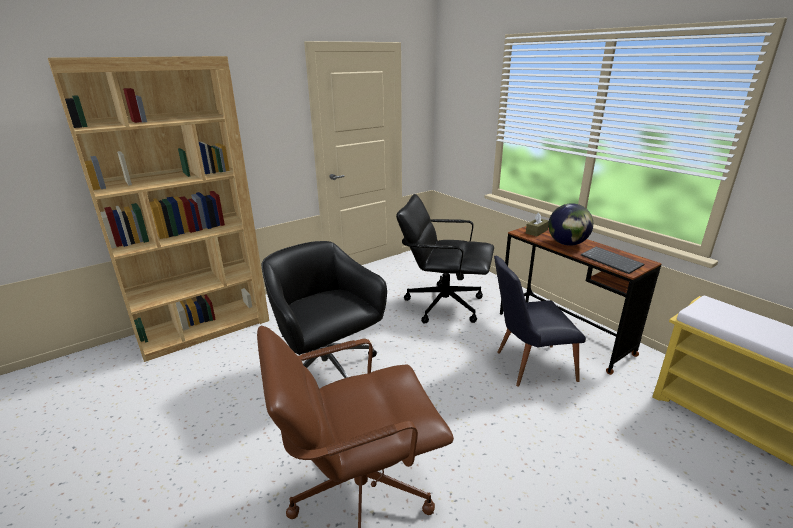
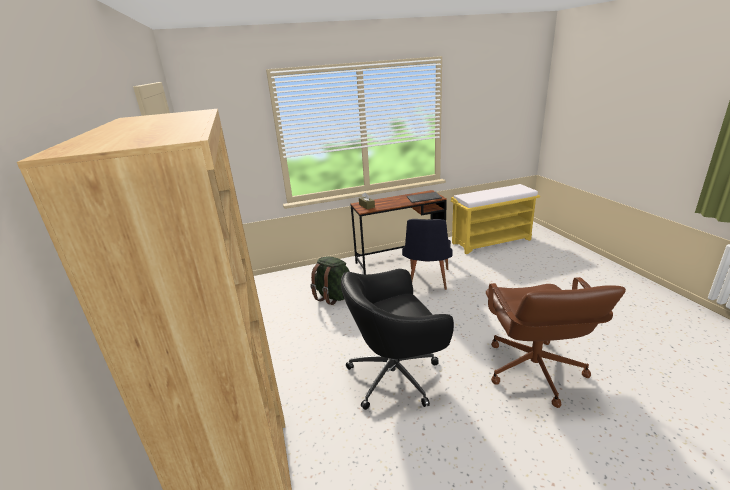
camera: 70 degrees left, 0 degrees up
black office chair [396,194,494,324] -> green backpack [310,256,350,305]
globe [548,203,593,246] -> none

